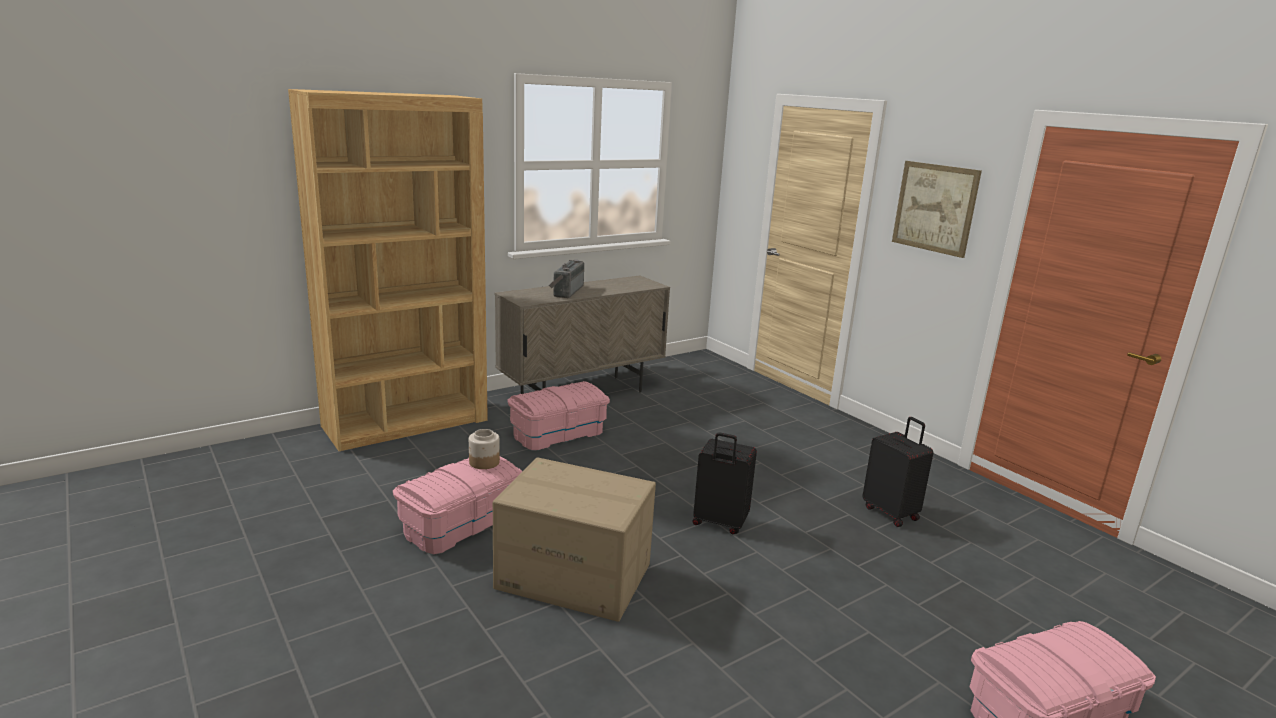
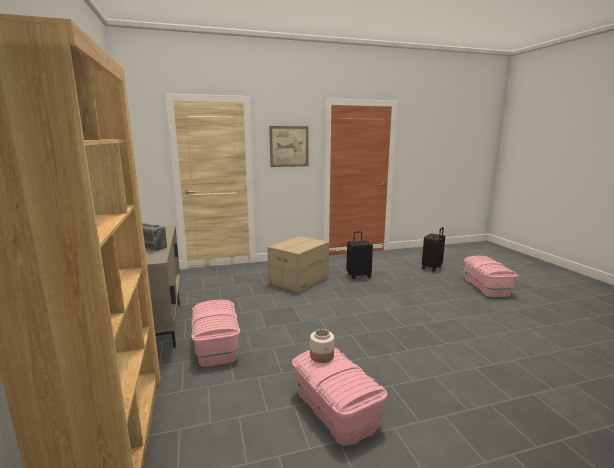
camera: 70 degrees left, 5 degrees down
cardboard box [493,457,656,622] -> cardboard box moved to [267,236,329,293]
black suitcase [693,432,757,534] -> black suitcase moved to [422,227,445,272]

